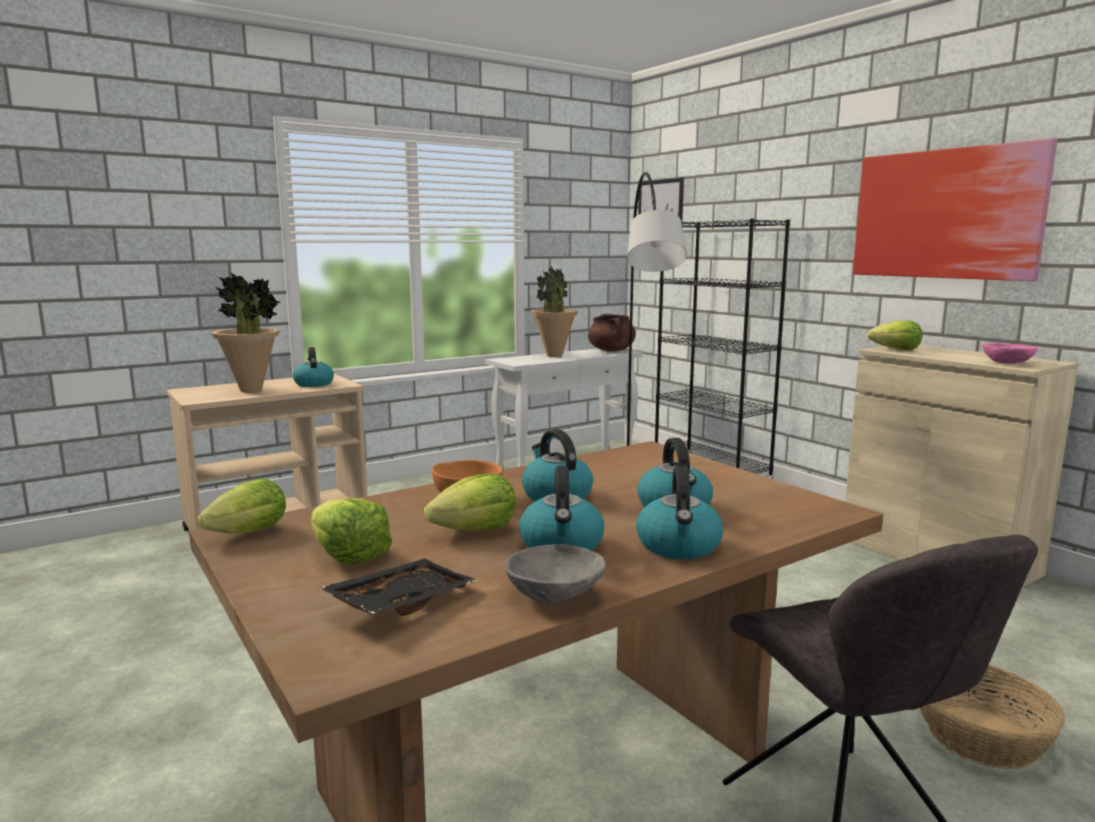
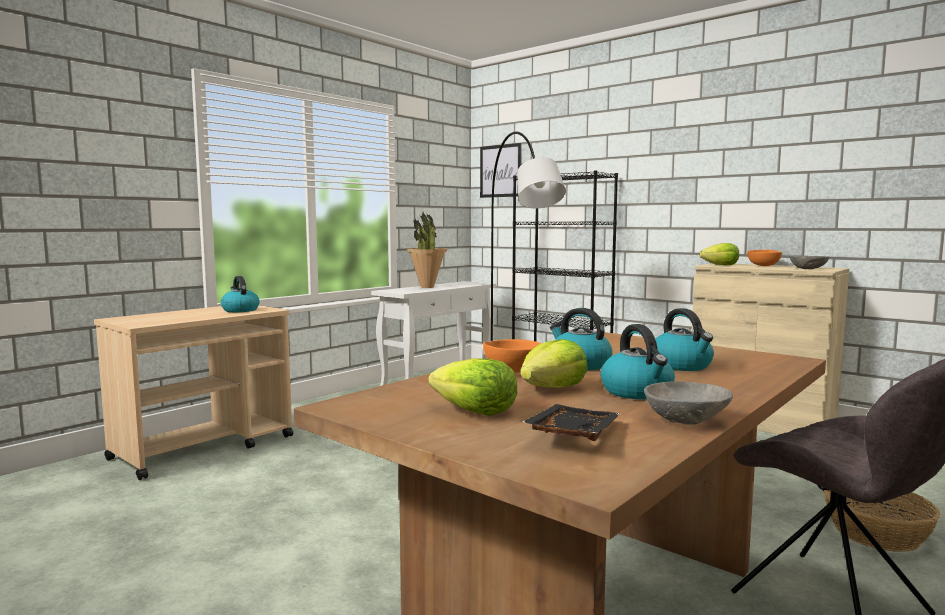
camera: 15 degrees left, 5 degrees down
lettuce [198,478,286,533] -> none
potted plant [212,272,280,393] -> none
brown cooking pot [588,314,636,352] -> none
kettle [636,466,723,559] -> none
picture [853,138,1057,281] -> none
pink bowl [982,343,1038,364] -> grey bowl [790,255,829,269]
none -> orange bowl [747,250,782,266]

